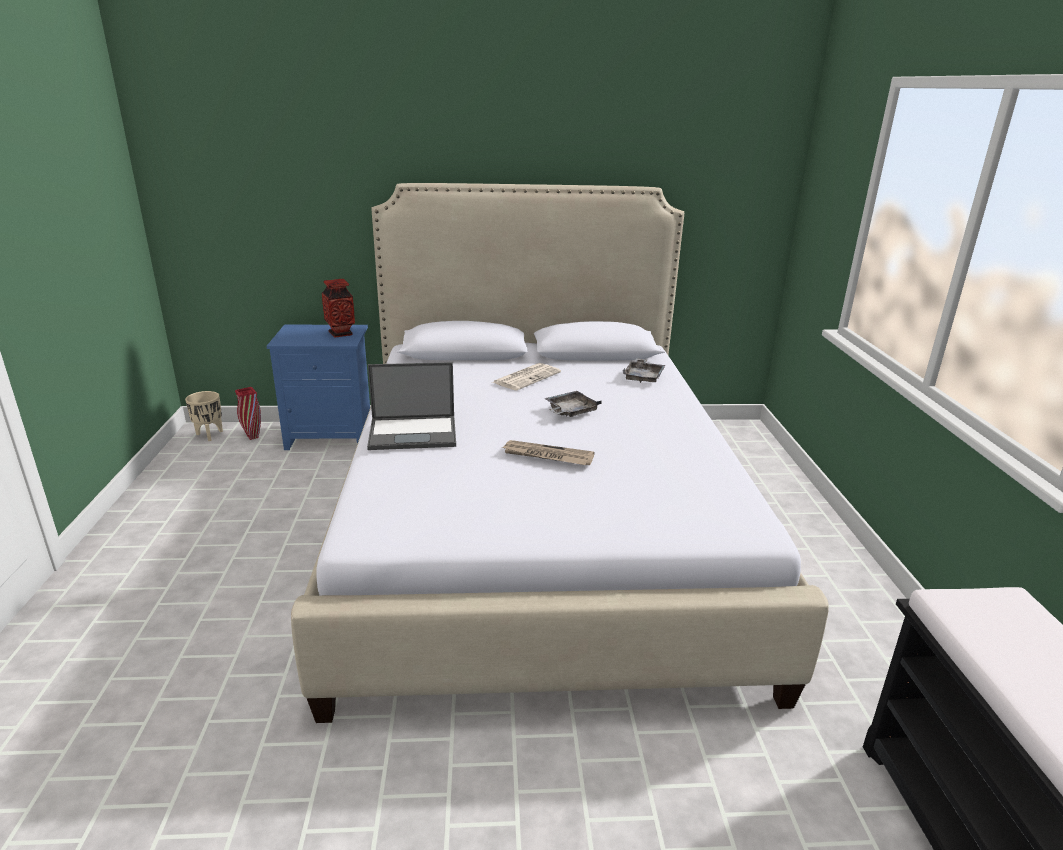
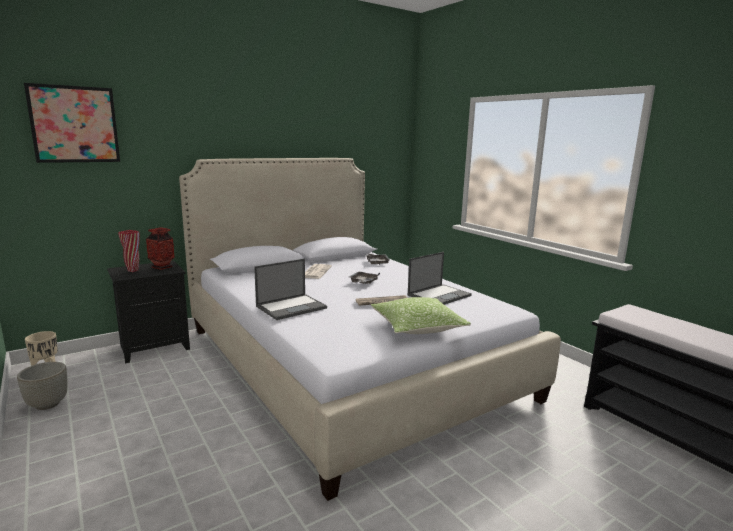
camera: 30 degrees left, 10 degrees down
red vase [235,387,261,440] -> red vase moved to [118,230,139,272]
blue nightstand [266,325,370,450] -> black nightstand [107,261,190,363]
none -> grey planter [17,362,68,410]
none -> picture [24,83,120,163]
none -> pillow [371,297,471,334]
none -> laptop [408,252,472,305]

